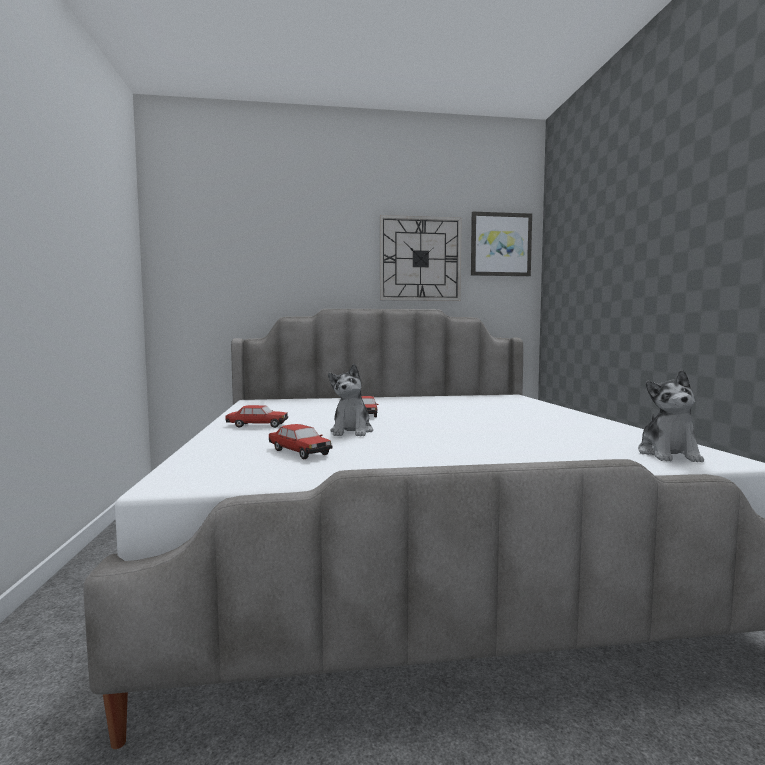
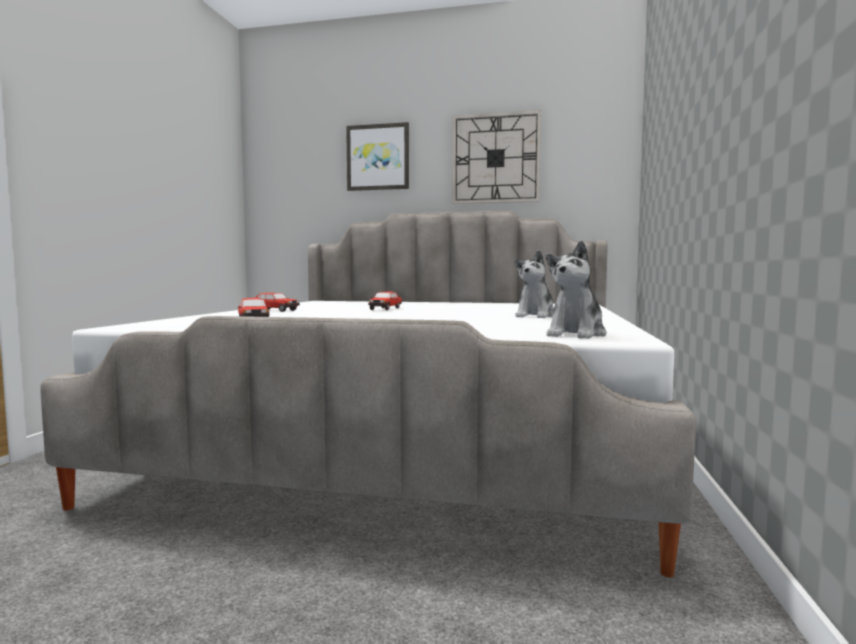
camera: 20 degrees right, 0 degrees up
plush toy [328,364,373,436] -> plush toy moved to [514,250,554,318]
picture [471,212,532,276] -> picture moved to [346,122,409,191]

